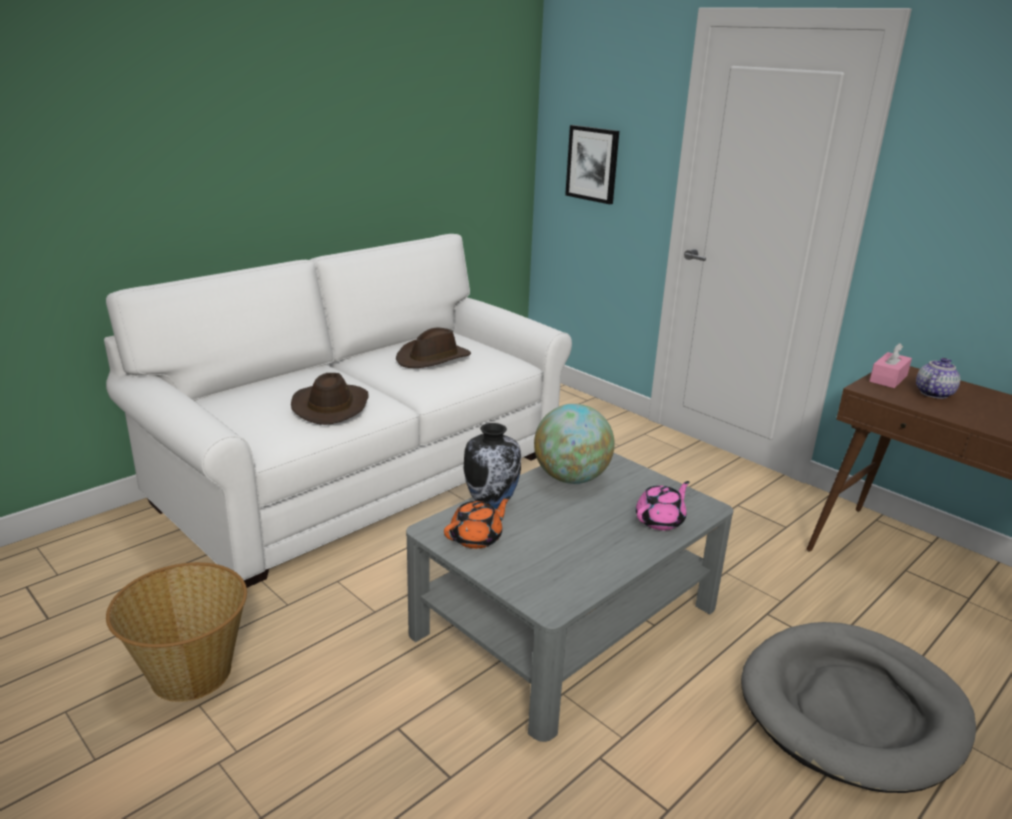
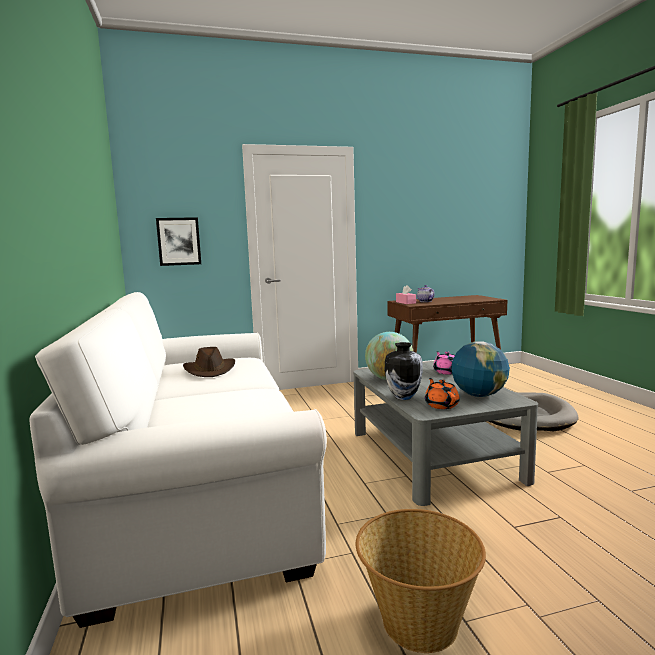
camera: 60 degrees left, 15 degrees down
brown hat [291,373,368,425] -> none
none -> globe [451,341,510,397]

